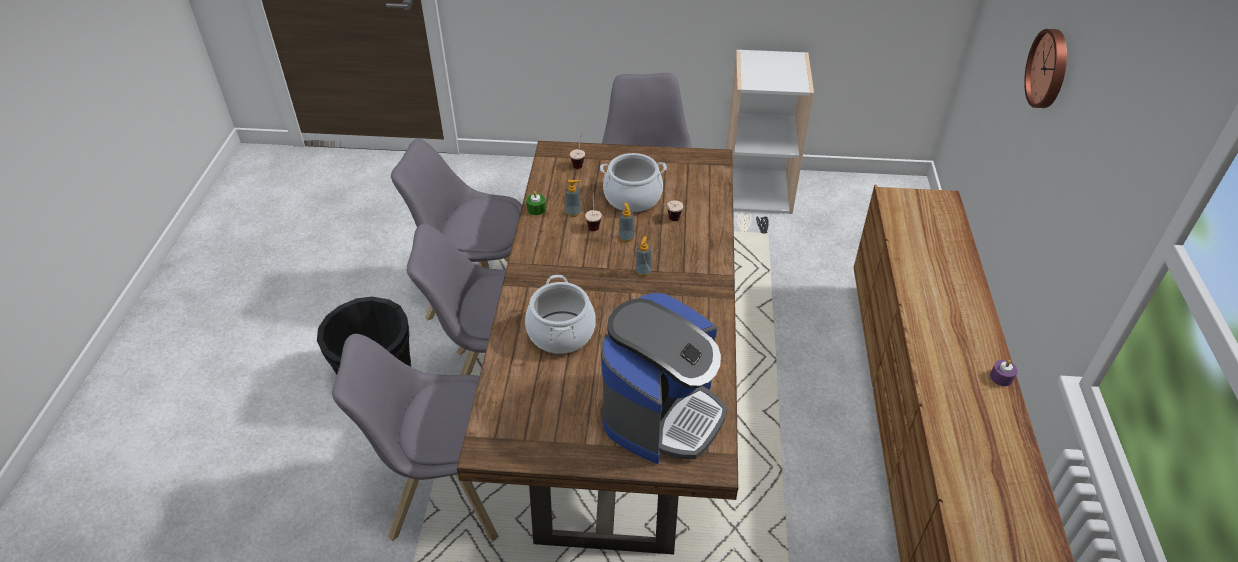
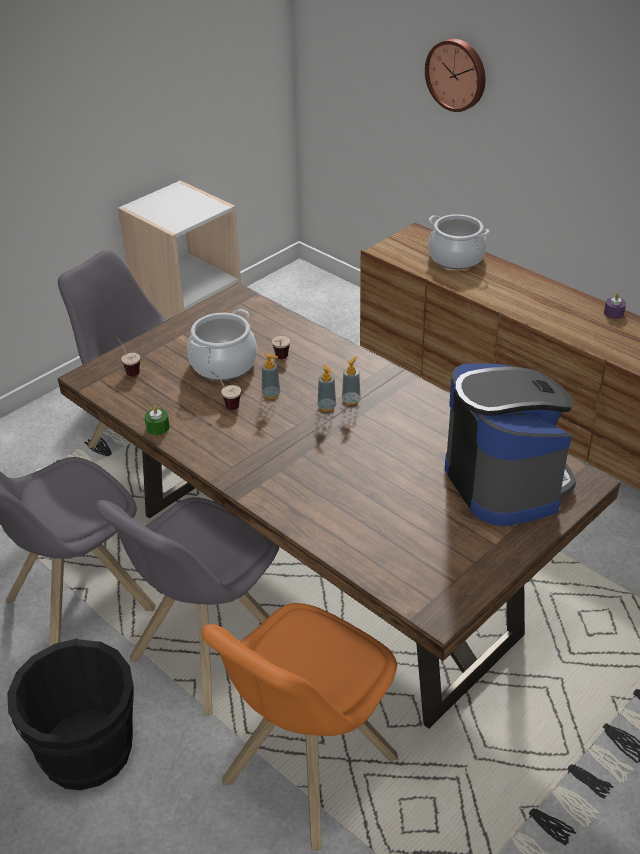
camera: 50 degrees left, 5 degrees down
grey chair [332,334,499,541] -> orange chair [202,603,398,850]
cooking pot [525,275,596,354] -> cooking pot moved to [428,214,489,269]
soap dispenser [565,180,581,217] -> soap dispenser moved to [342,356,361,405]

